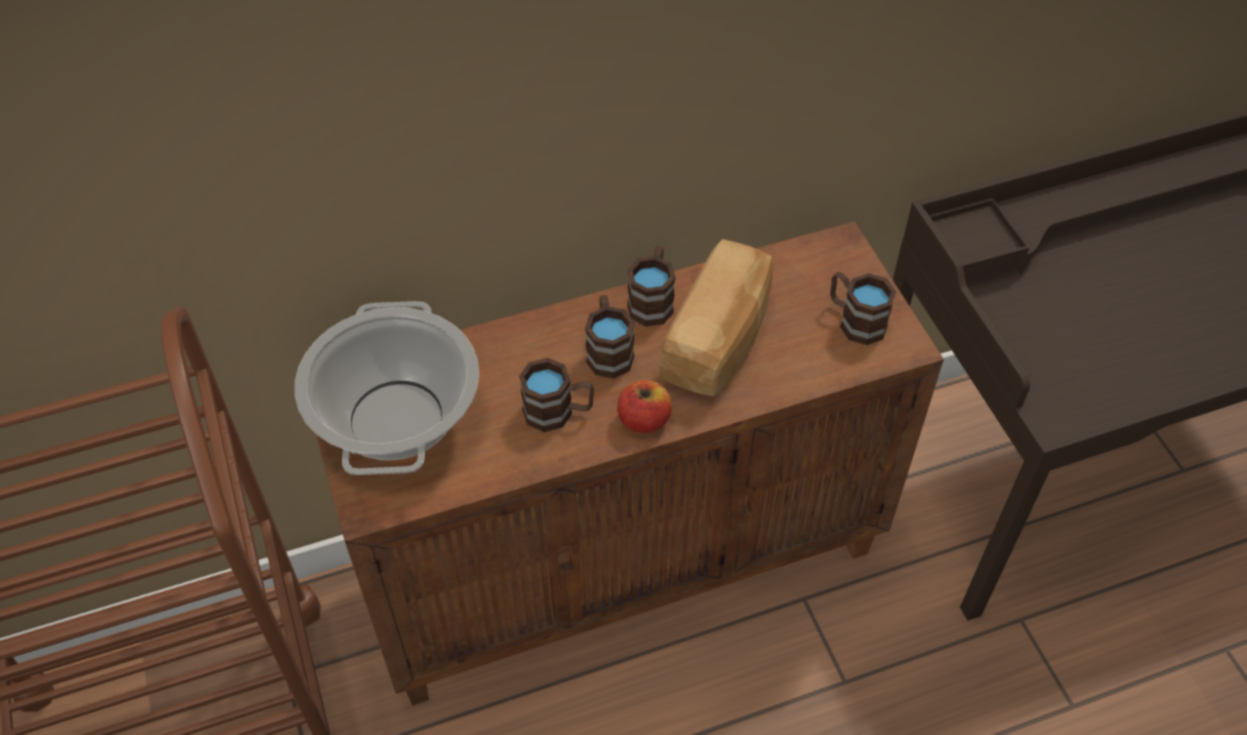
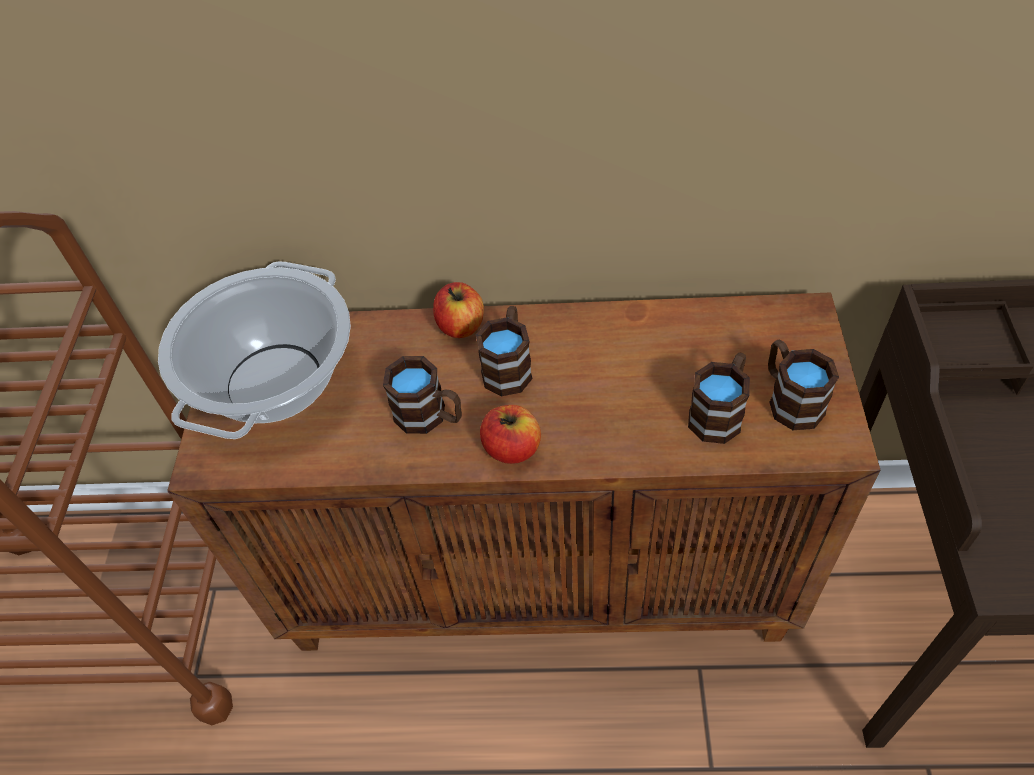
camera: 25 degrees right, 0 degrees up
brown mug [628,246,676,327] -> brown mug moved to [688,352,750,444]
bread [659,239,774,396] -> none
none -> apple [433,282,484,338]

